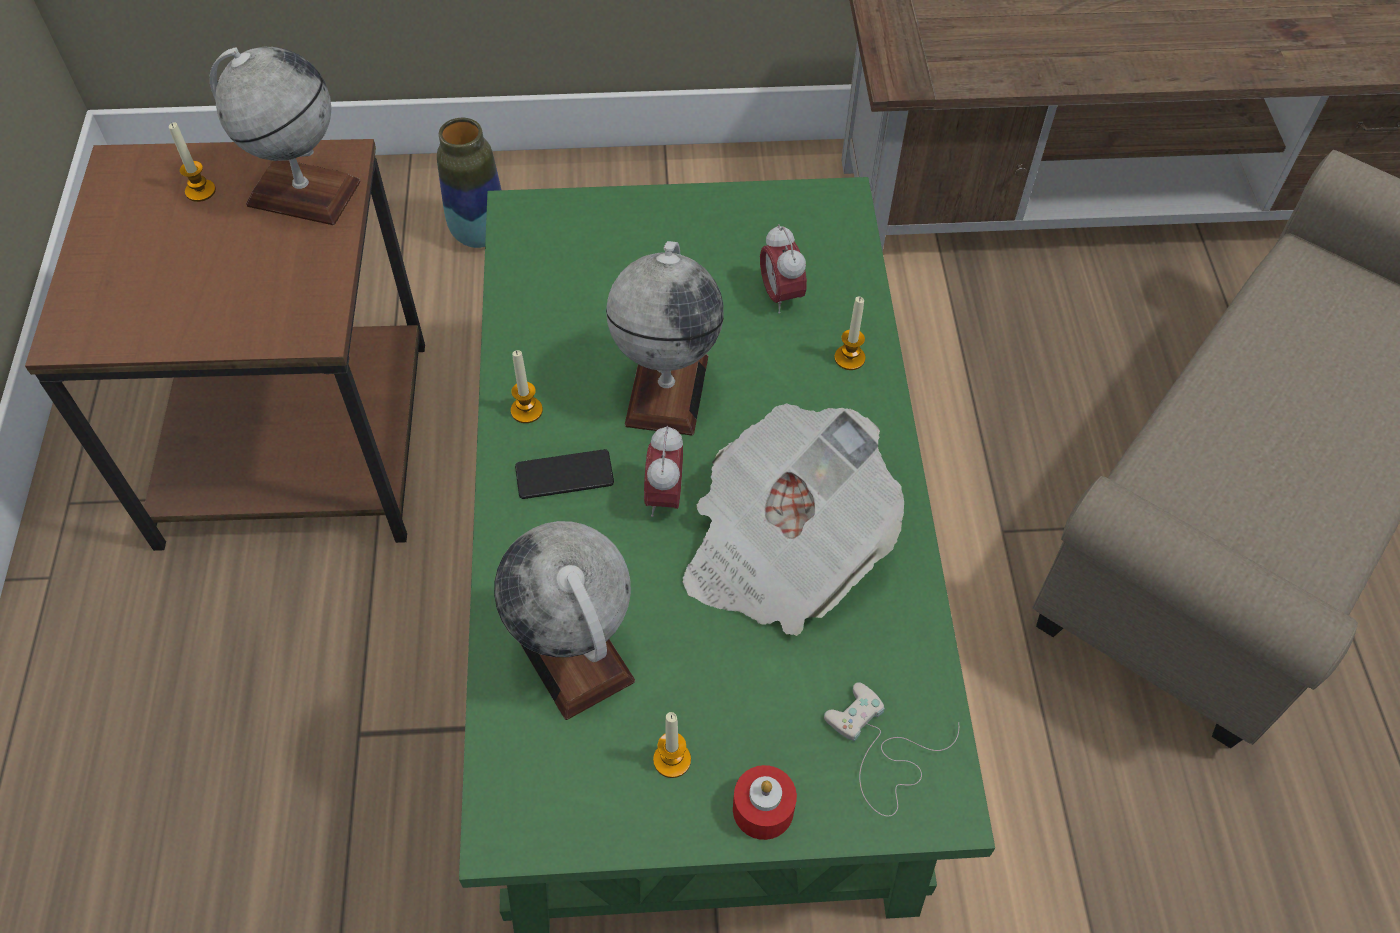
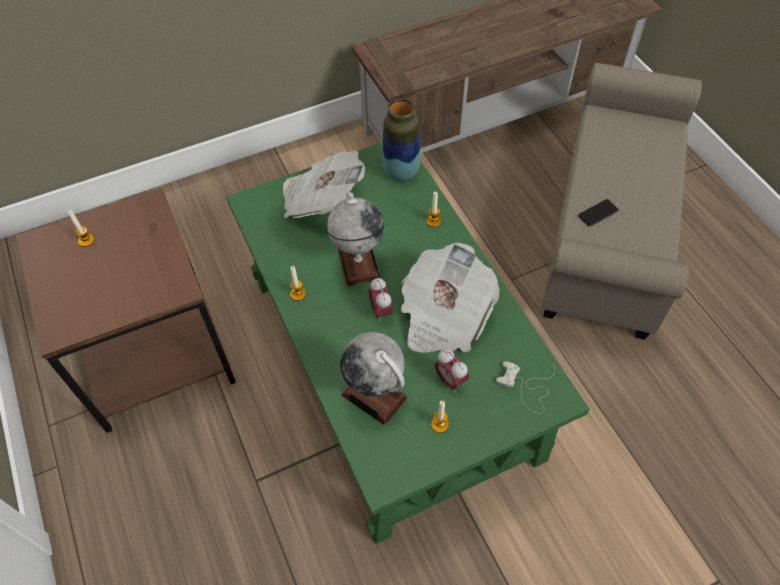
camera: 20 degrees left, 0 degrees up
globe [210,47,361,225] -> none
vase [437,118,501,248] -> vase moved to [382,98,421,181]
phone [515,449,614,499] -> phone moved to [578,199,619,227]
red candle [733,765,797,840] -> none
alarm clock [760,224,807,314] -> alarm clock moved to [435,349,469,393]
none -> newspaper [283,151,365,218]

